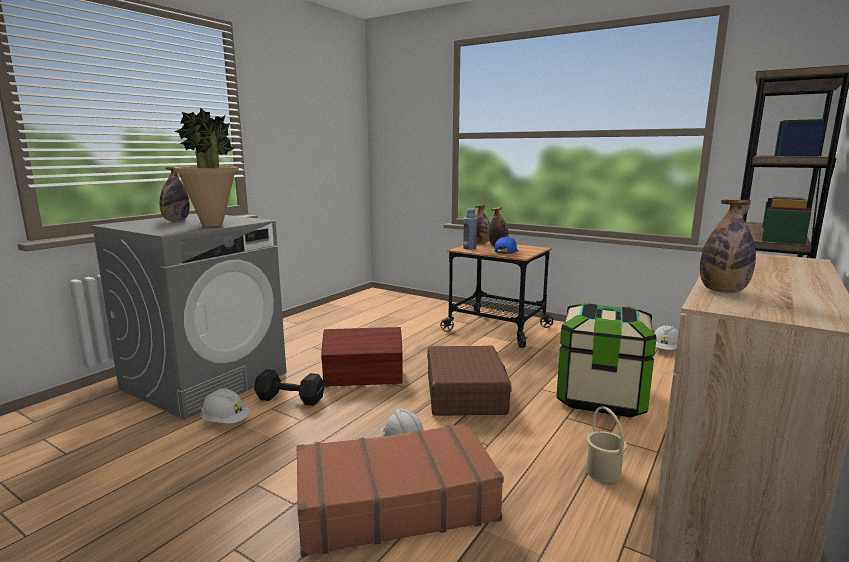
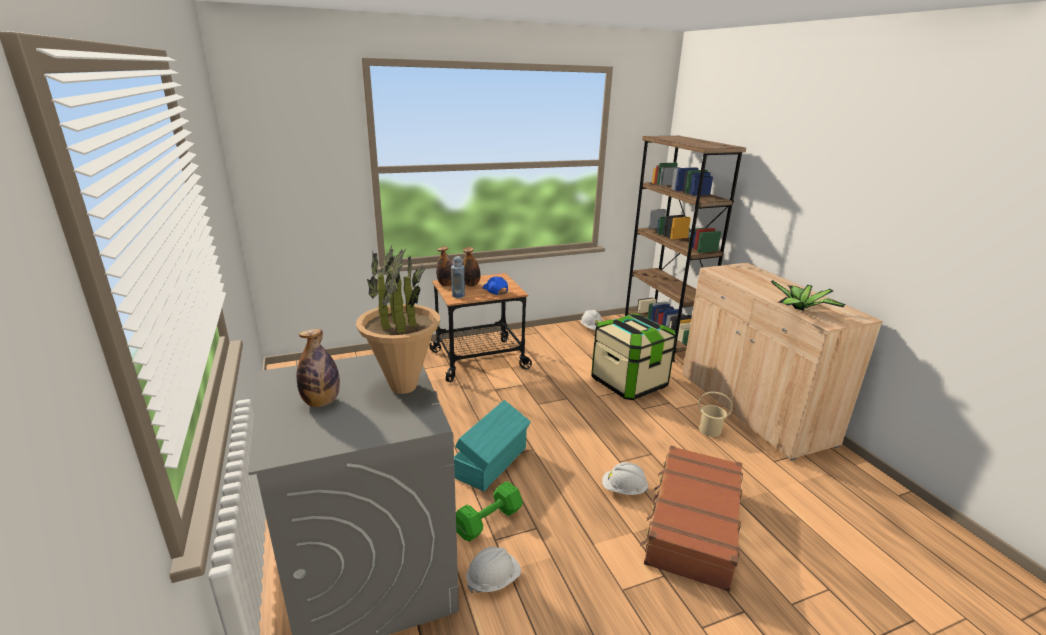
camera: 55 degrees left, 10 degrees up
black dumbbell [254,369,324,406] -> green dumbbell [456,481,522,542]
brown storage box [321,327,403,387] -> turquoise storage box [454,400,531,491]
brown suitcase [427,346,512,416] -> none
bottle [700,200,756,293] -> potted plant [771,280,846,311]

